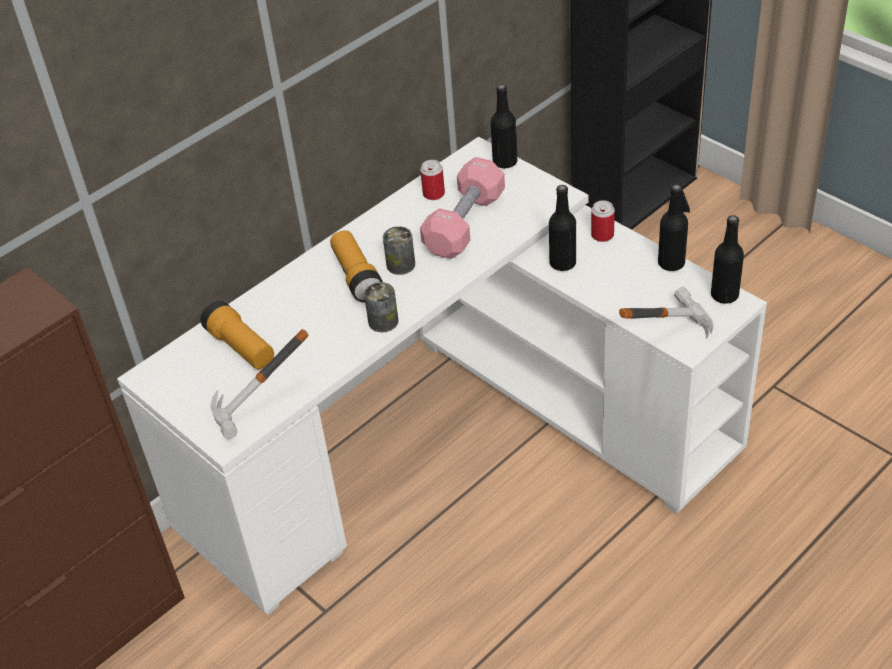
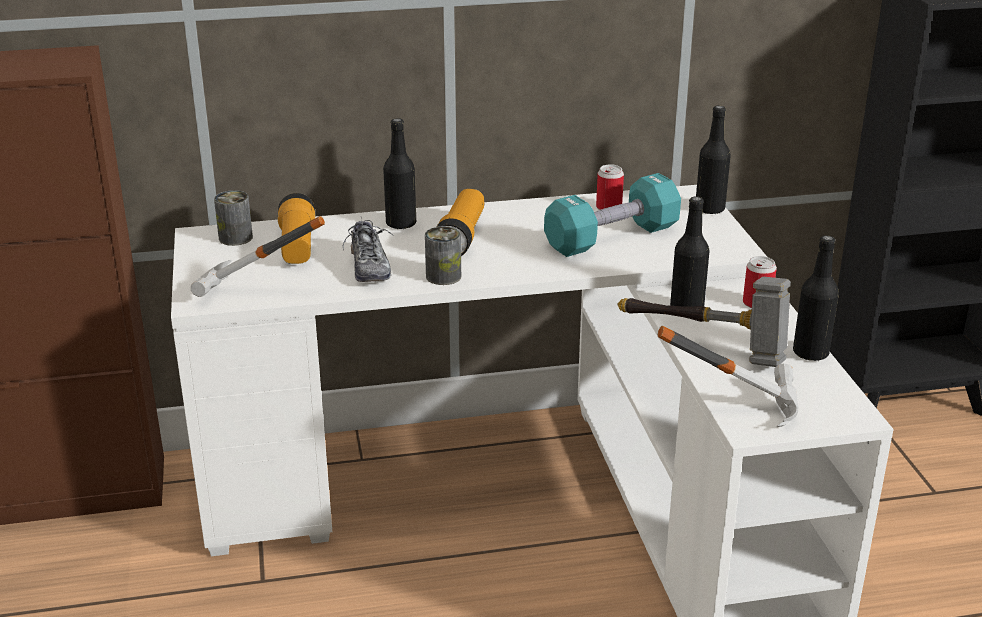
camera: 30 degrees right, 15 degrees down
can [383,226,415,275] -> can moved to [214,190,253,246]
pink dumbbell [420,157,505,259] -> turquoise dumbbell [544,173,681,257]
black bottle [711,215,744,304] -> black bottle moved to [383,118,416,229]
none -> shoe [343,217,394,282]
none -> hammer [617,277,791,367]

